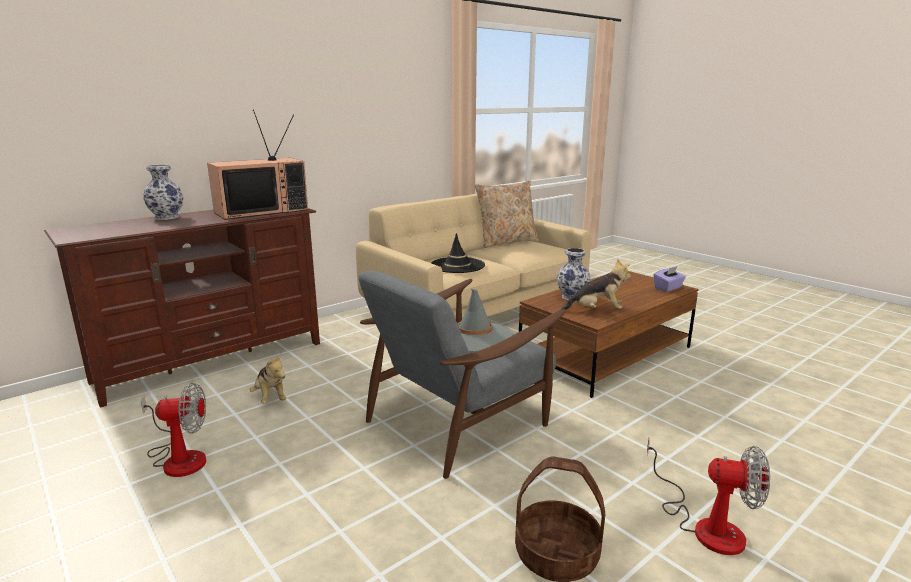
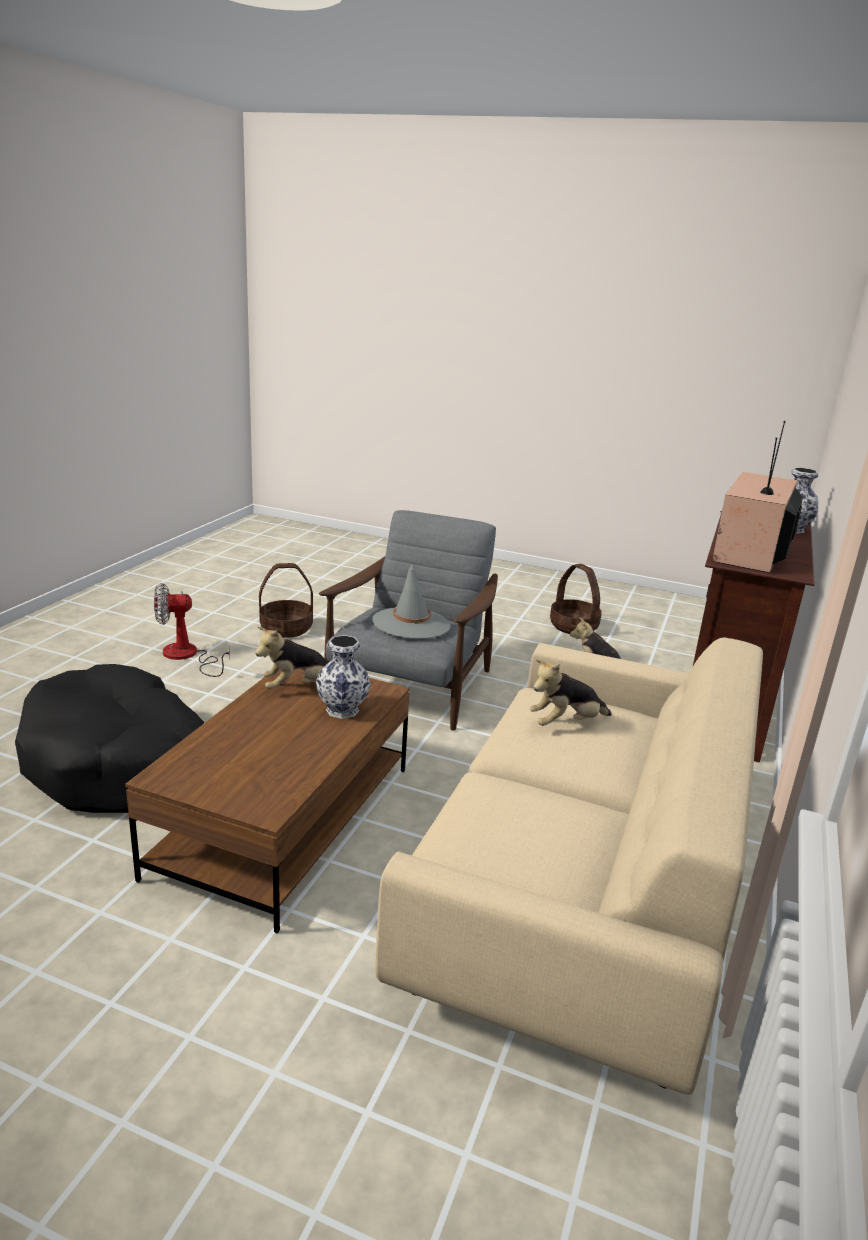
camera: 150 degrees right, 5 degrees up
fan [141,383,206,477] -> basket [550,564,602,634]
black hat [432,233,485,273] -> plush toy [530,659,612,726]
beige pillow [475,180,539,248] -> none
purple tissue box [653,266,686,292] -> none
none -> black dog bed [15,664,204,813]

